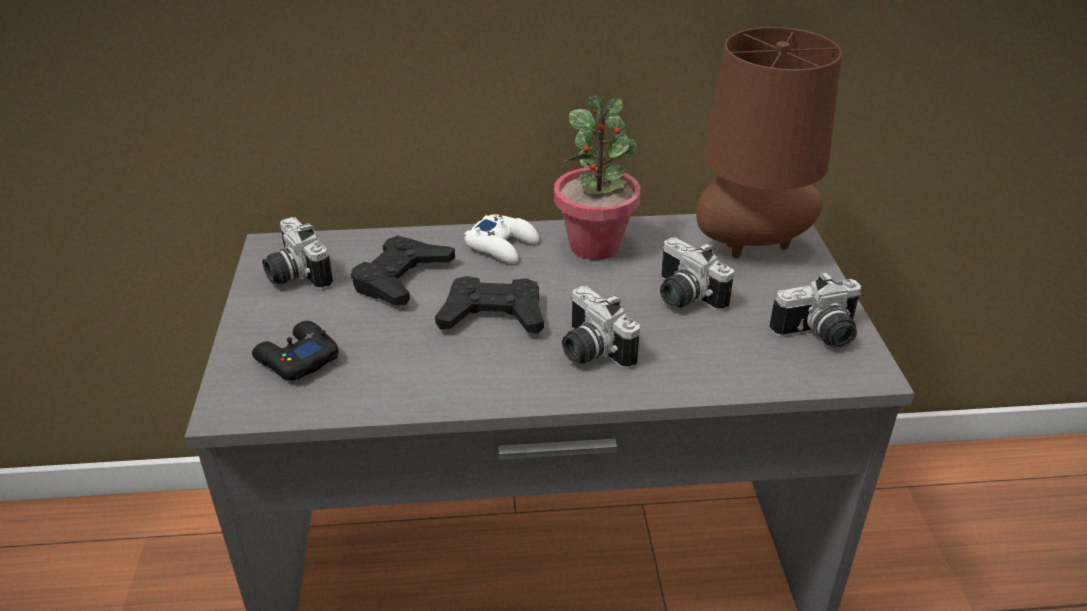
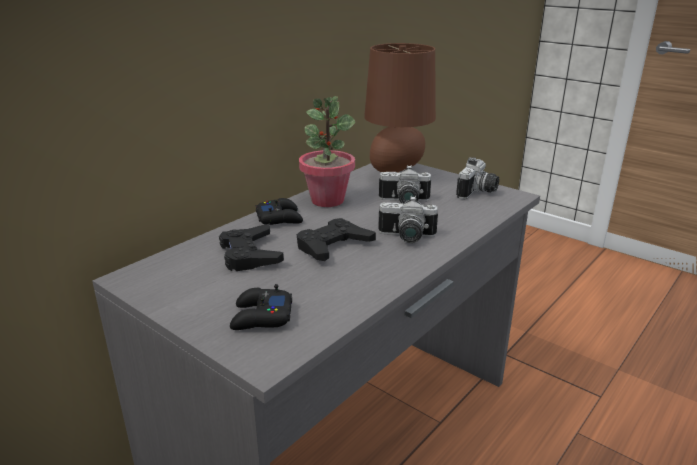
camera: 45 degrees left, 10 degrees down
camera [263,217,333,290] -> none
white game controller [464,214,539,264] -> black game controller [256,198,303,225]

